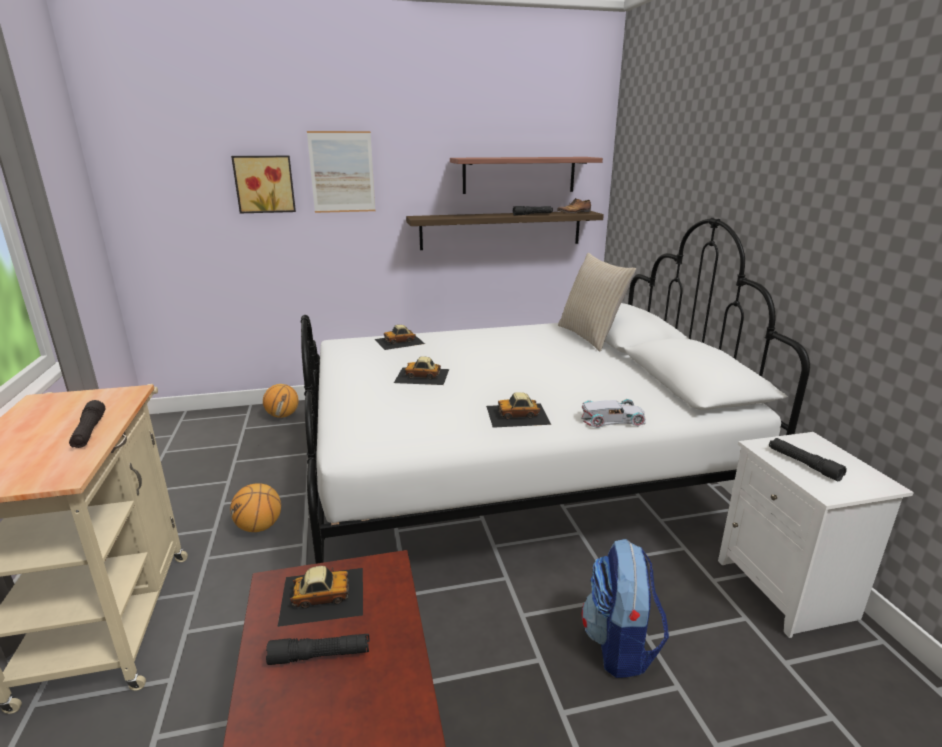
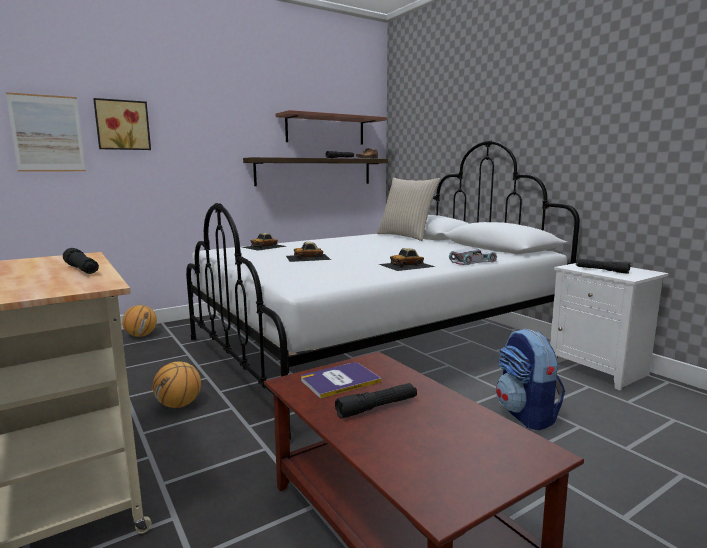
camera: 20 degrees left, 10 degrees down
toy car [277,566,363,627] -> book [301,363,381,399]
picture [307,131,375,213] -> picture moved to [6,92,86,172]

